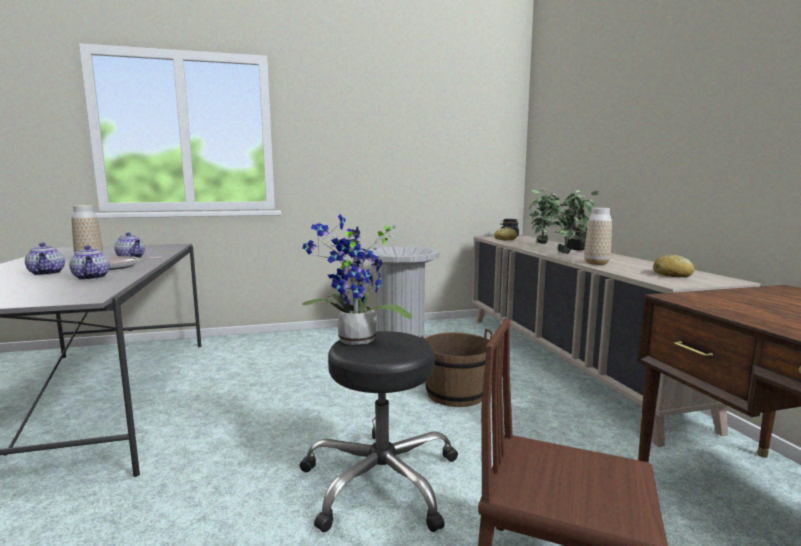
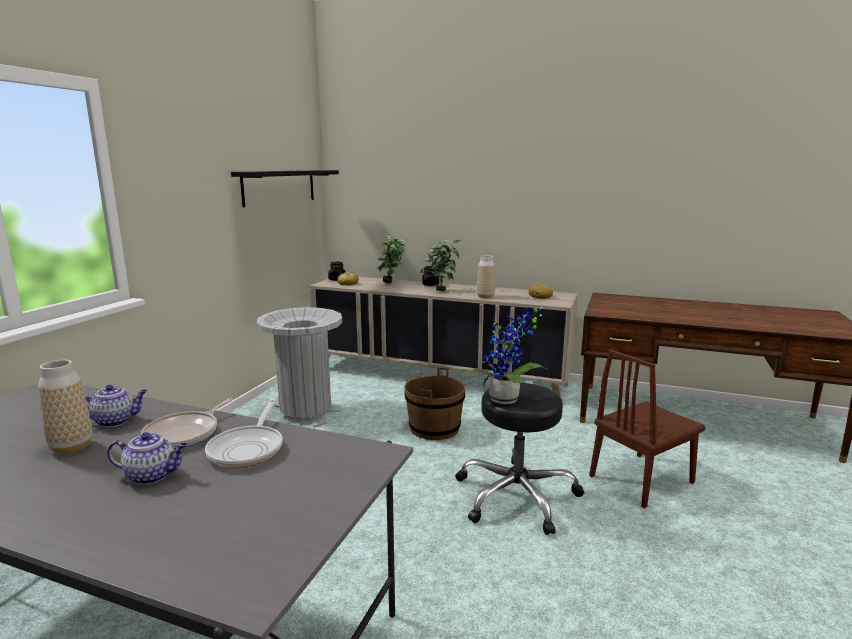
camera: 55 degrees left, 5 degrees up
teapot [69,245,110,280] -> frying pan [205,398,283,468]
none -> black shelf [231,170,339,207]

